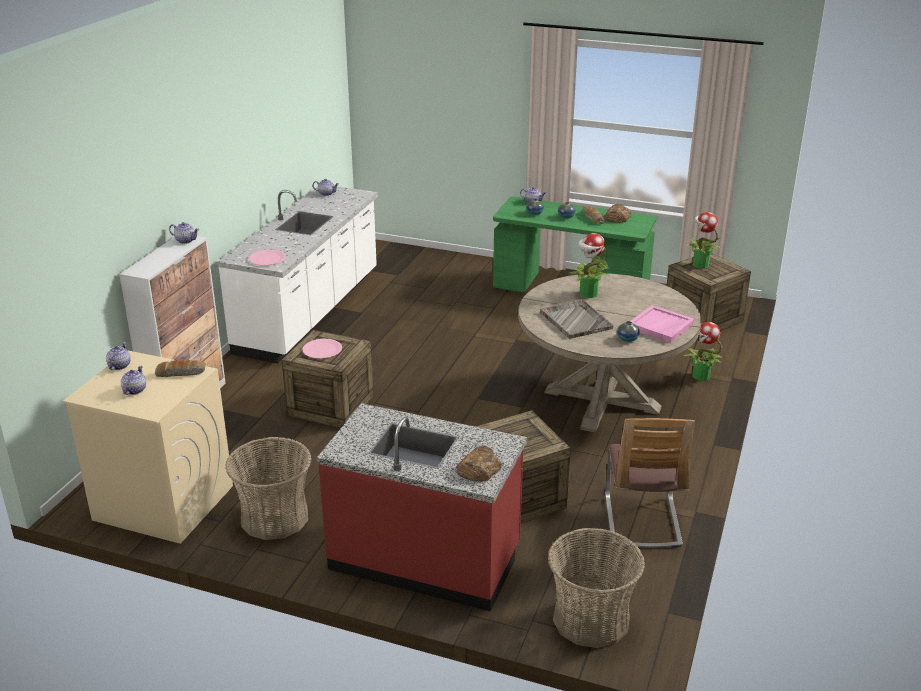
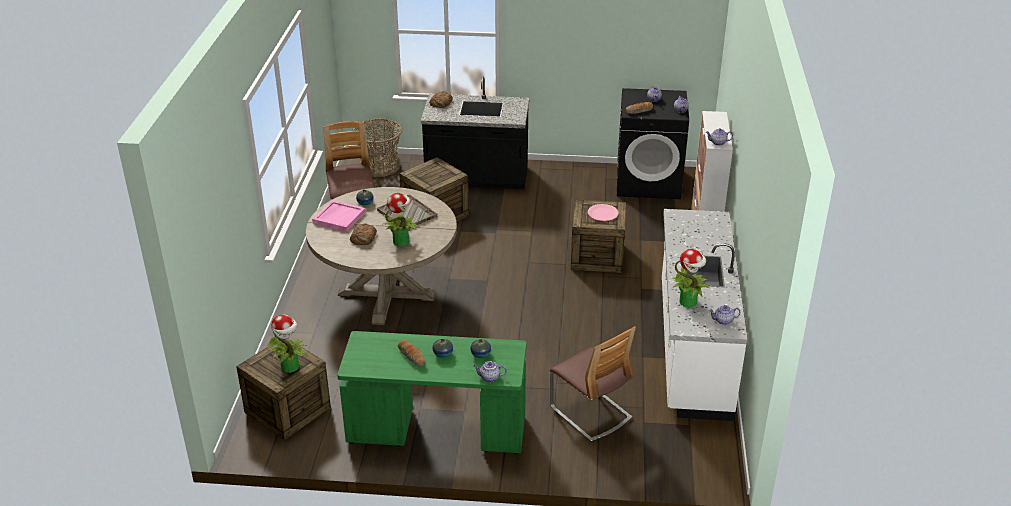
camera: 165 degrees right, 5 degrees up
beige washing machine [63,351,233,544] -> black washing machine [617,88,689,199]
basket [225,437,312,540] -> none
pink plate [248,250,286,266] -> none
red counter [317,403,527,611] -> black counter [421,77,529,189]
bread [604,204,631,223] -> bread moved to [350,223,377,245]
potted plant [683,322,723,381] -> potted plant moved to [672,249,711,307]
none -> chair [550,326,636,442]

